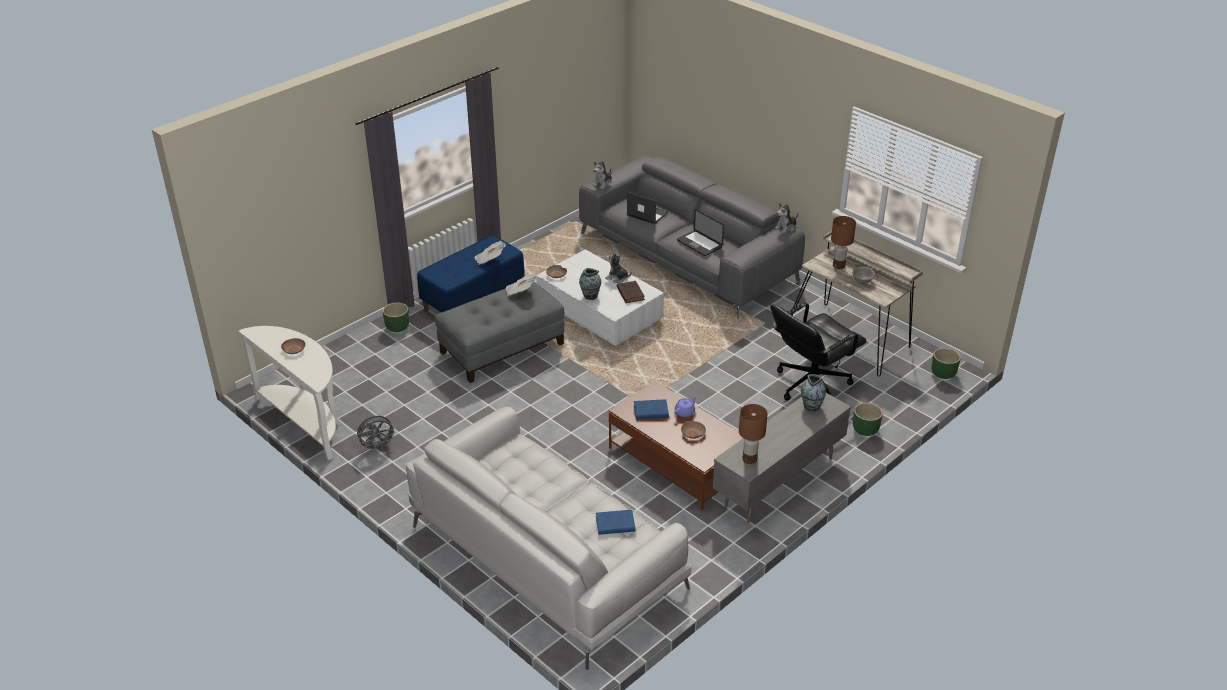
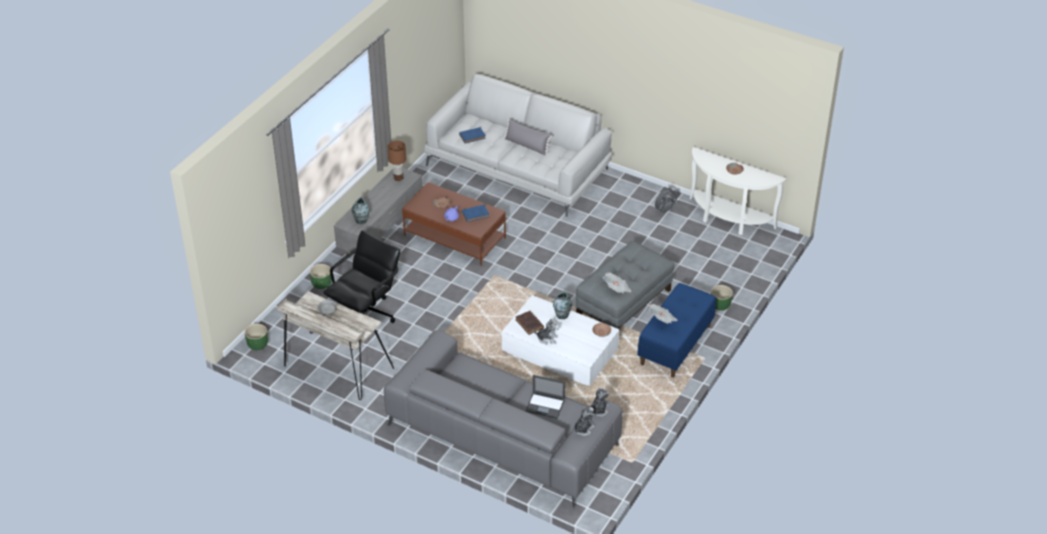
camera: 165 degrees right, 5 degrees up
laptop [677,209,724,256] -> none
plush toy [774,203,798,233] -> plush toy moved to [574,407,595,436]
brown table lamp [831,216,856,269] -> none
none -> grey pillow [504,119,552,155]

